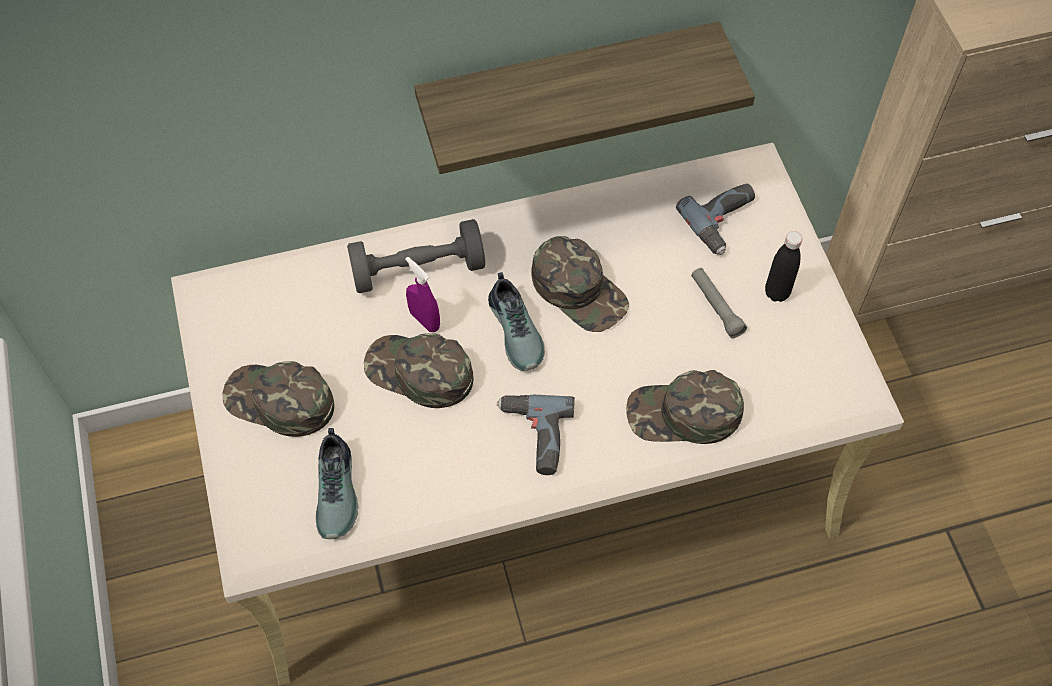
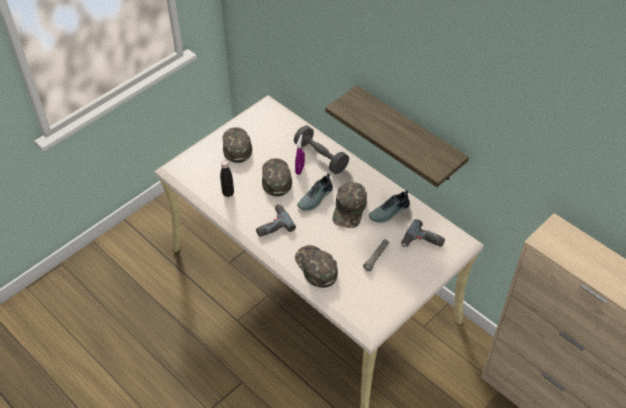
camera: 60 degrees right, 10 degrees down
shoe [316,428,359,539] -> shoe moved to [369,190,410,223]
black bottle [765,231,802,302] -> black bottle moved to [220,161,234,197]

